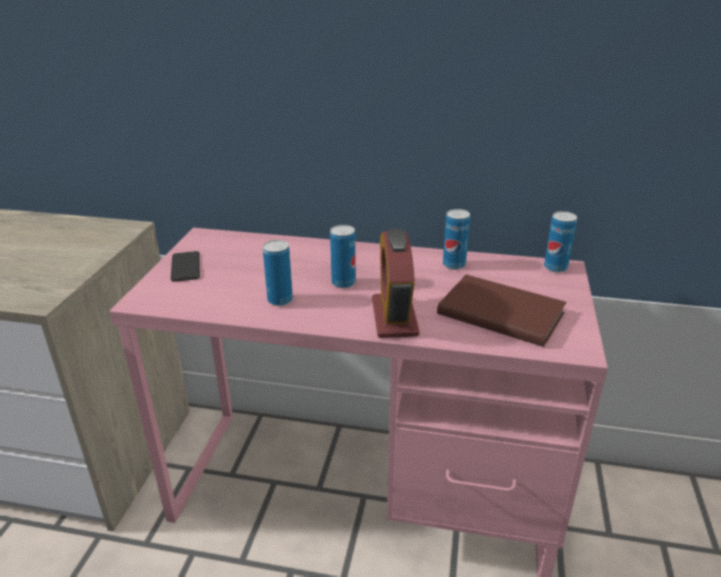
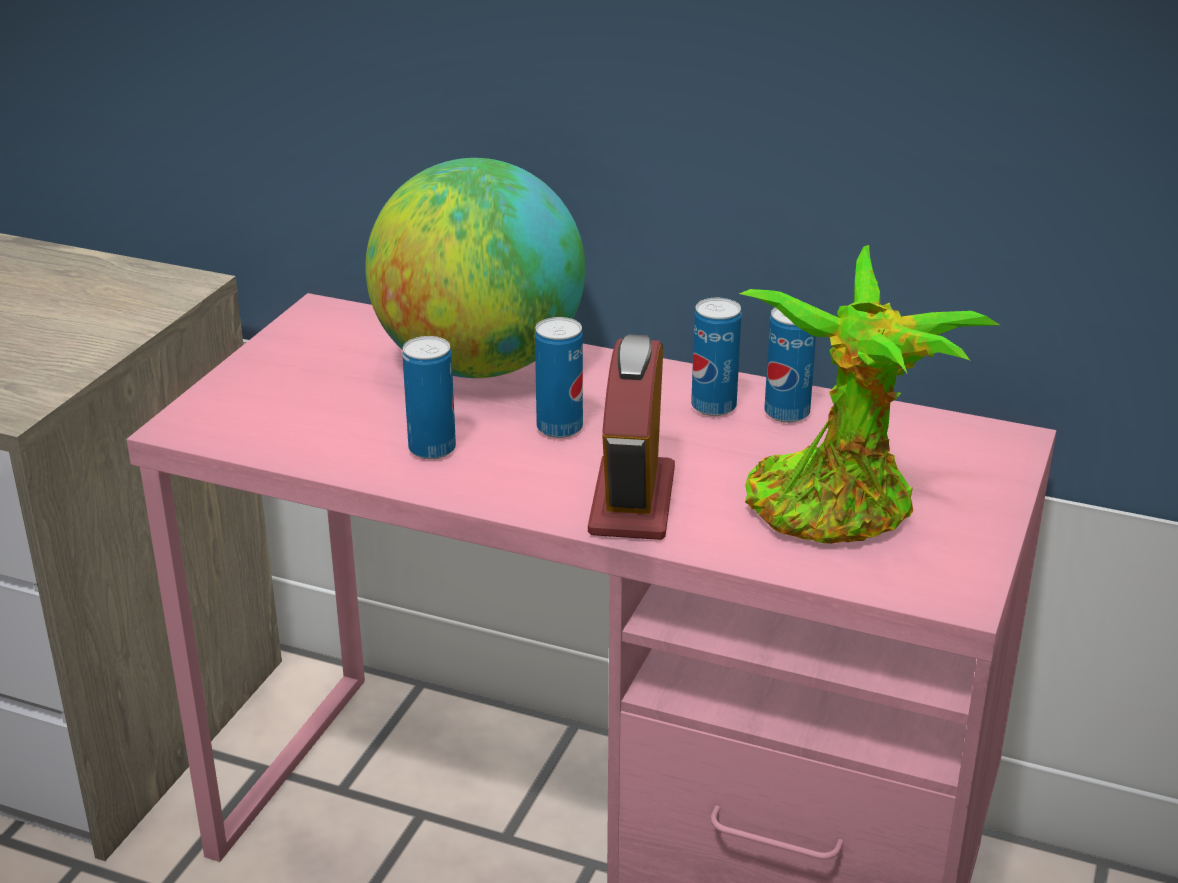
camera: 10 degrees right, 0 degrees up
phone [171,251,200,282] -> none
brown book [437,275,567,347] -> potted plant [739,245,1000,544]
can [544,211,577,273] -> can moved to [691,298,741,416]
none -> globe [365,158,585,378]

